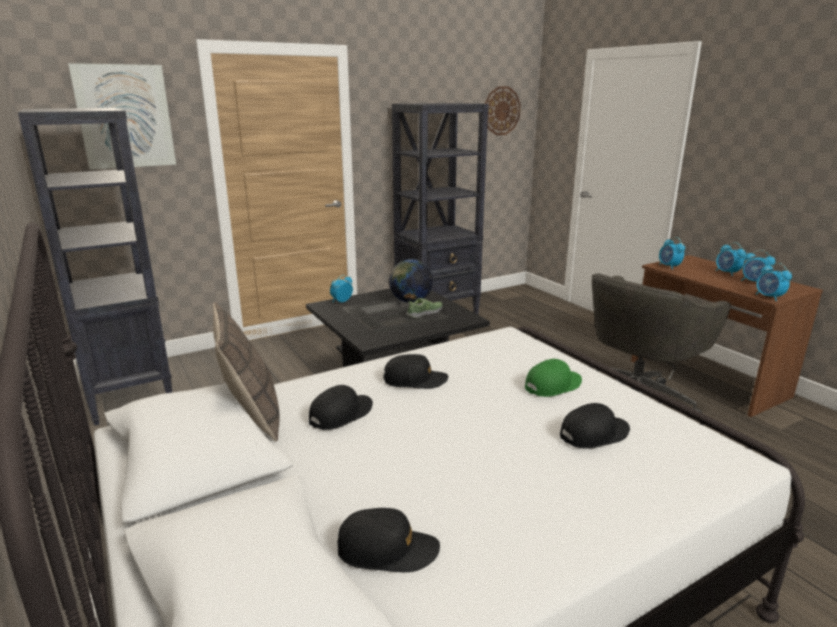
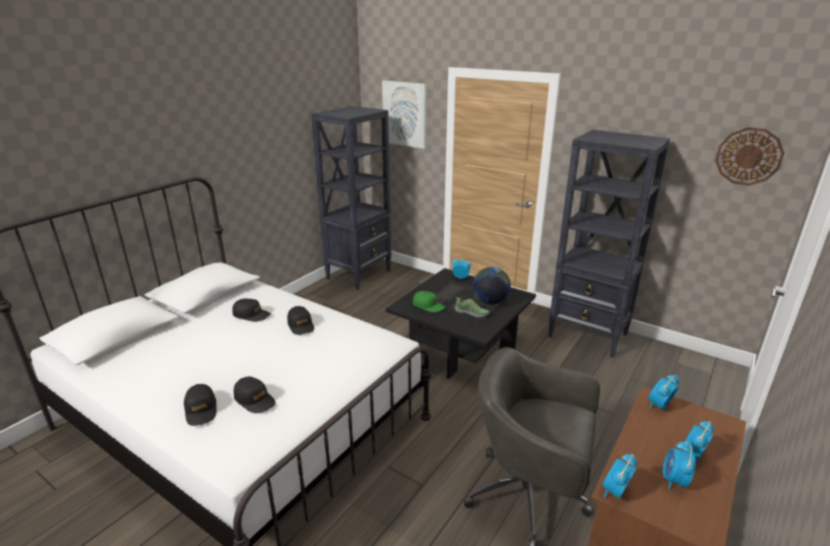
camera: 65 degrees right, 5 degrees up
pillow [213,302,280,442] -> none
black cap [337,508,440,572] -> black cap moved to [184,384,217,426]
green cap [525,359,582,397] -> green cap moved to [413,291,445,312]

